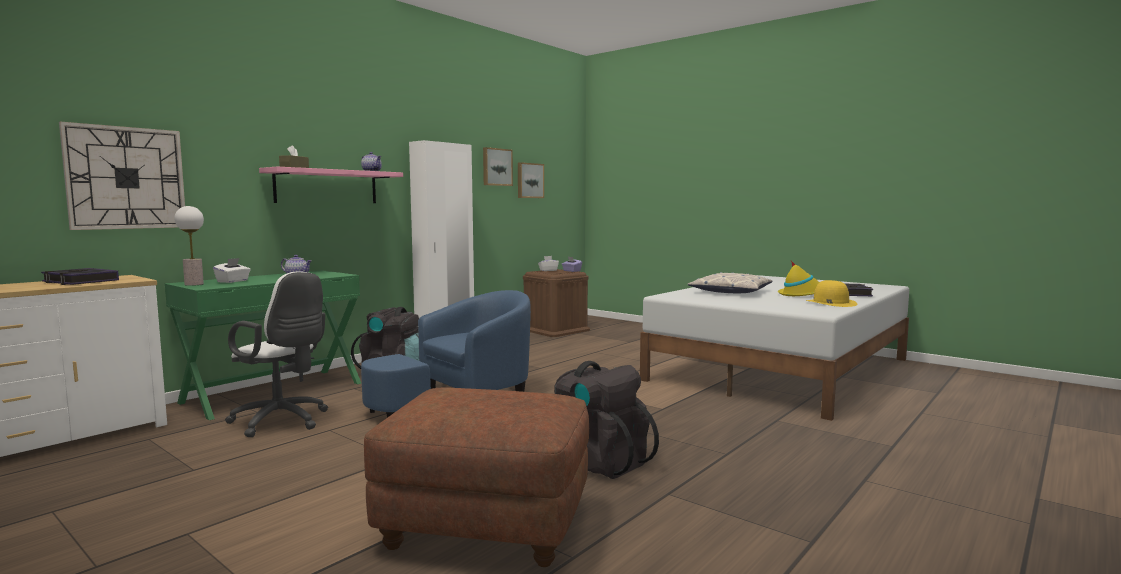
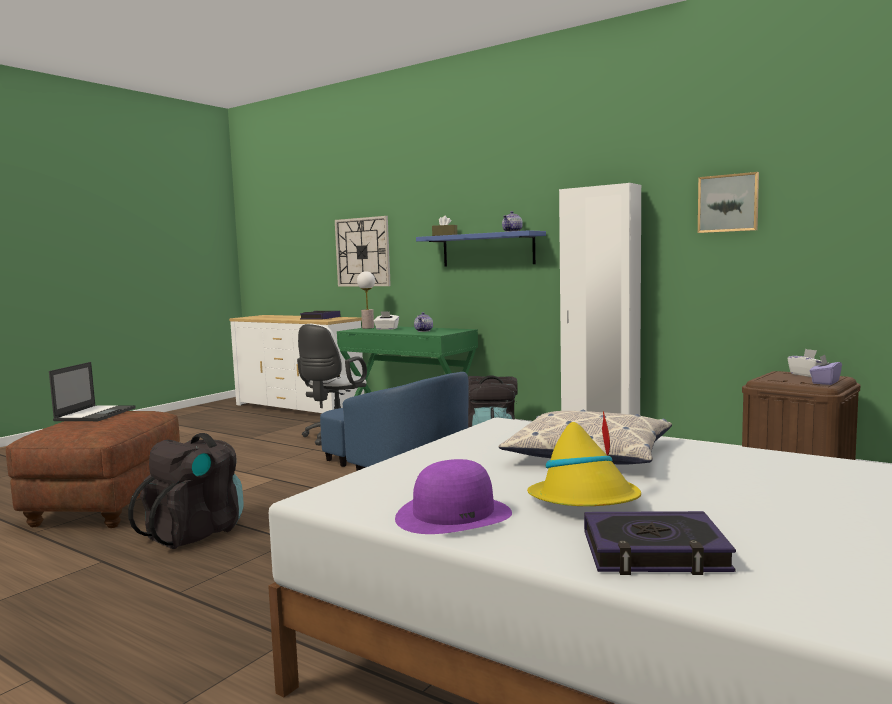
camera: 85 degrees right, 0 degrees up
pink shelf [259,167,403,203] -> blue shelf [416,230,546,267]
picture [518,162,544,198] -> none
yellow hat [806,280,857,307] -> purple hat [395,459,512,534]
none -> laptop [49,362,136,421]

